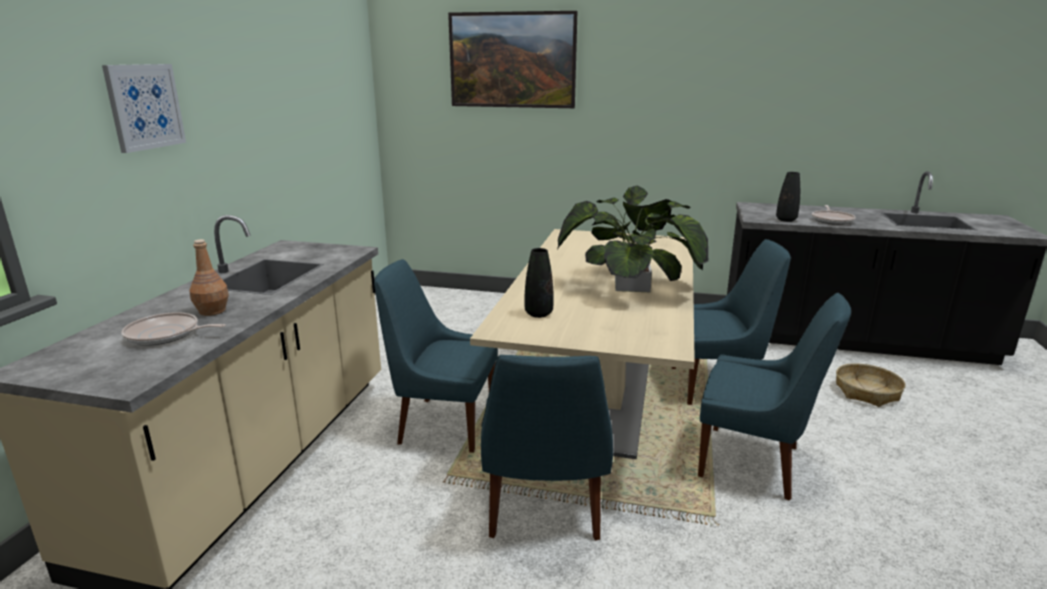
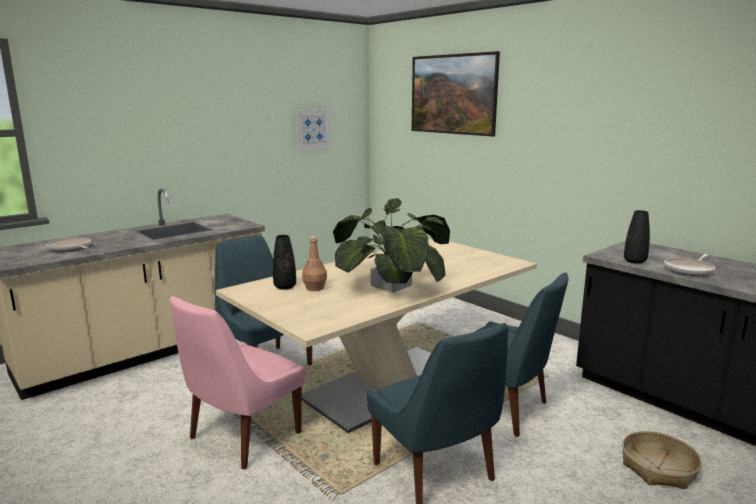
camera: 35 degrees right, 5 degrees down
picture [102,64,186,153] -> picture moved to [296,109,330,150]
brown bottle [190,239,229,316] -> brown bottle moved to [302,236,327,291]
blue chair [481,355,613,541] -> pink chair [170,296,305,470]

